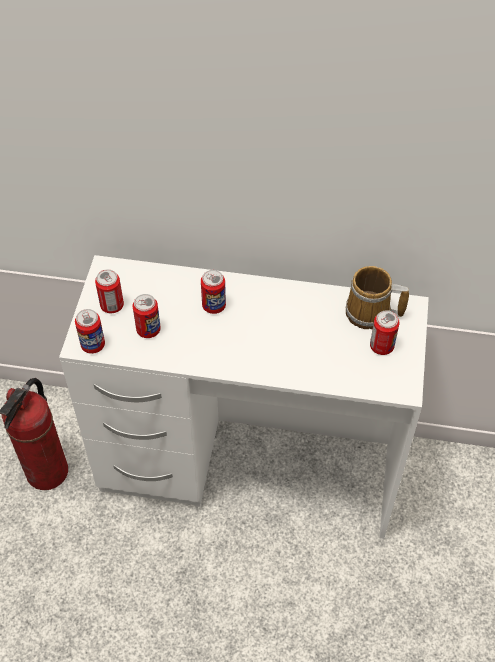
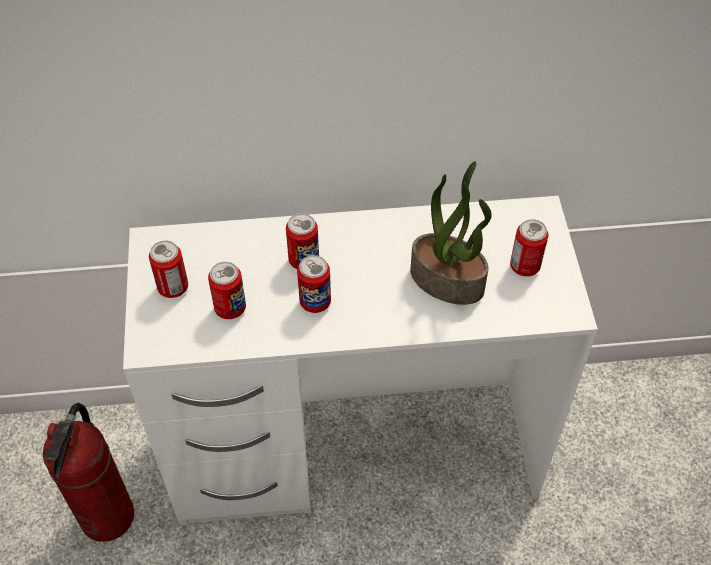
camera: 15 degrees left, 0 degrees up
can [75,309,105,354] -> can moved to [297,255,331,313]
mug [346,266,409,329] -> none
none -> potted plant [410,161,492,305]

